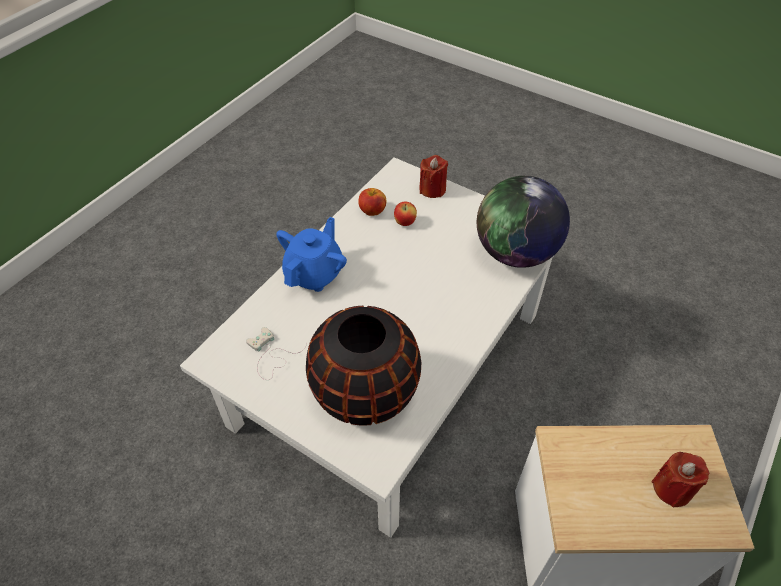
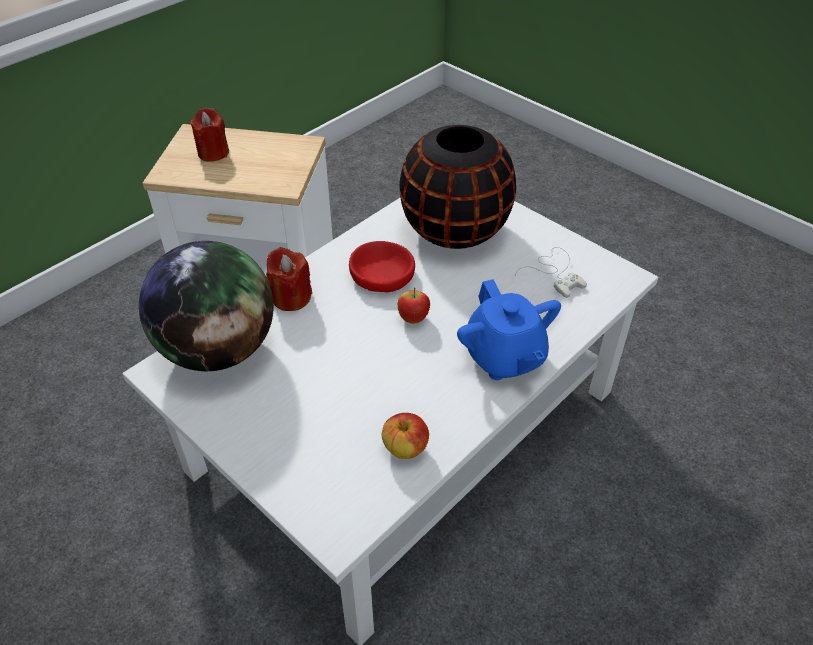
camera: 170 degrees left, 5 degrees down
blue teapot [276,217,347,292] -> blue teapot turned 60 degrees counterclockwise [457,279,561,380]
apple [394,201,417,226] -> apple moved to [398,288,430,324]
red candle [419,155,448,198] -> red candle moved to [266,247,312,311]
none -> red bowl [349,241,415,292]

